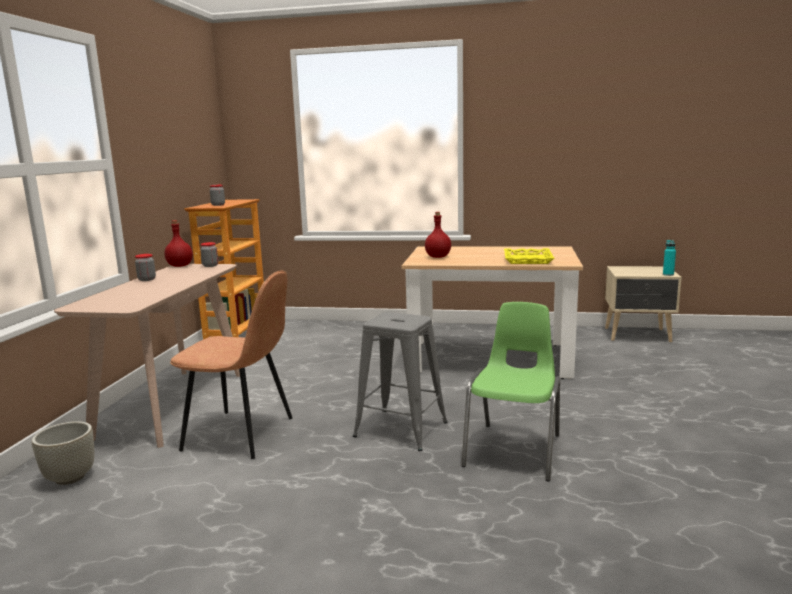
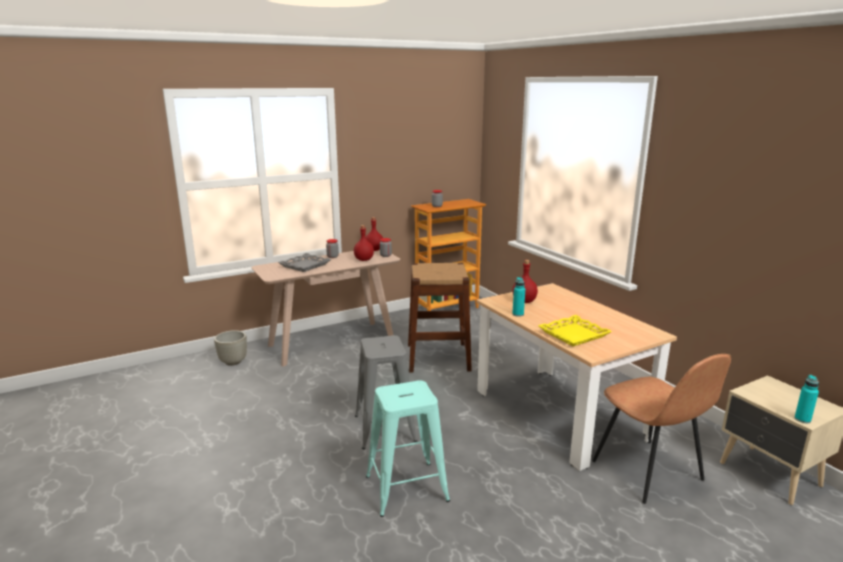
camera: 50 degrees right, 5 degrees up
brown chair [170,271,292,459] -> brown chair moved to [592,354,731,504]
green chair [461,302,560,481] -> turquoise stool [366,380,450,517]
none -> grey tray [278,253,331,272]
none -> red bottle [354,225,374,261]
none -> brown stool [408,263,472,373]
none -> turquoise bottle [512,277,525,317]

